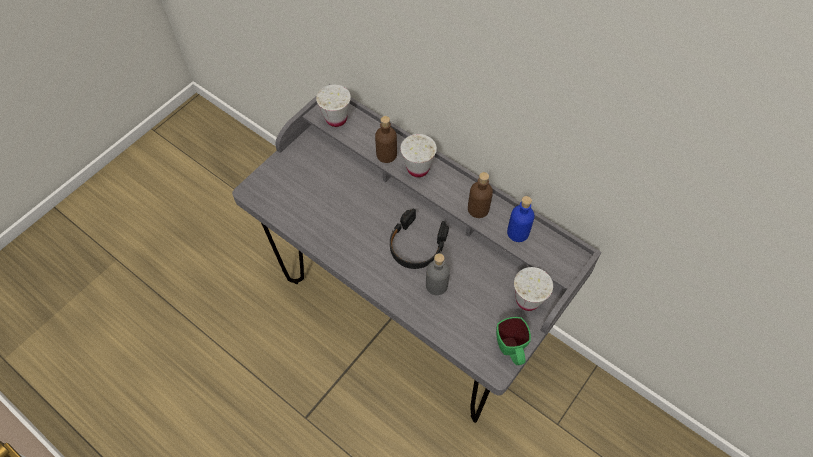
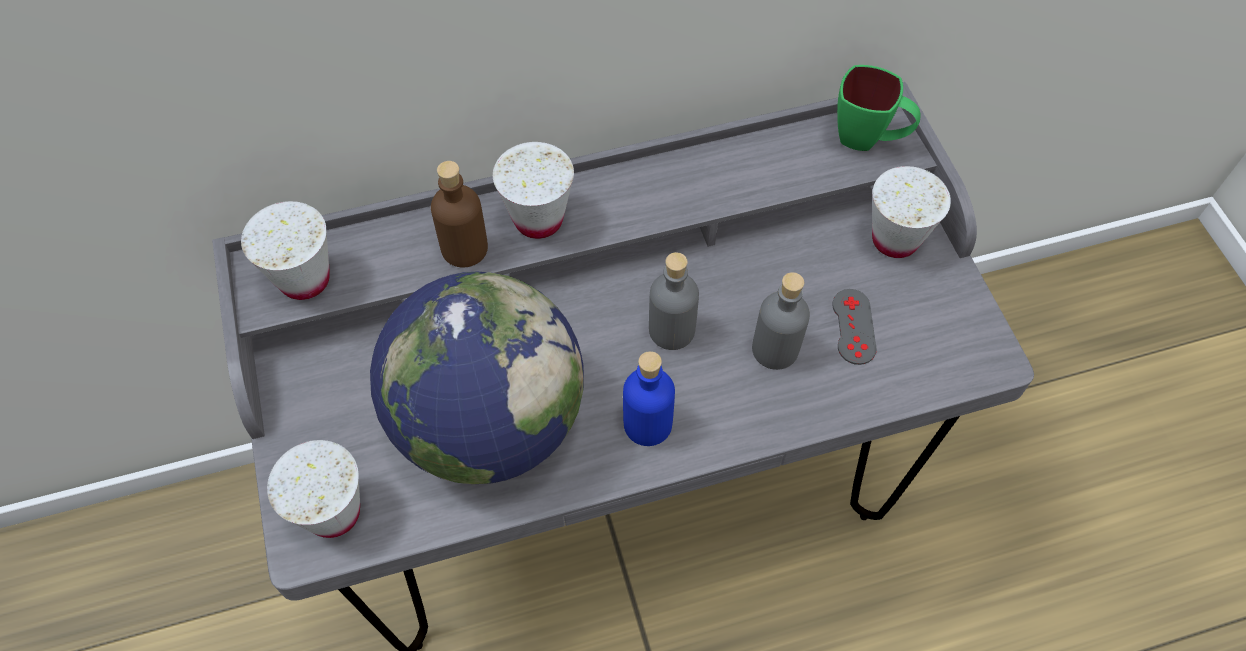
camera: 55 degrees left, 0 degrees up
black headphones [390,209,449,269] -> grey bottle [649,252,699,350]
brown bottle [468,172,493,218] -> none
green mug [496,317,531,365] -> green mug moved to [837,65,921,151]
blue bottle [507,196,535,242] -> blue bottle moved to [623,351,675,446]
none -> white cup [267,440,360,538]
none -> globe [370,272,584,484]
none -> grey game controller [832,289,877,365]

